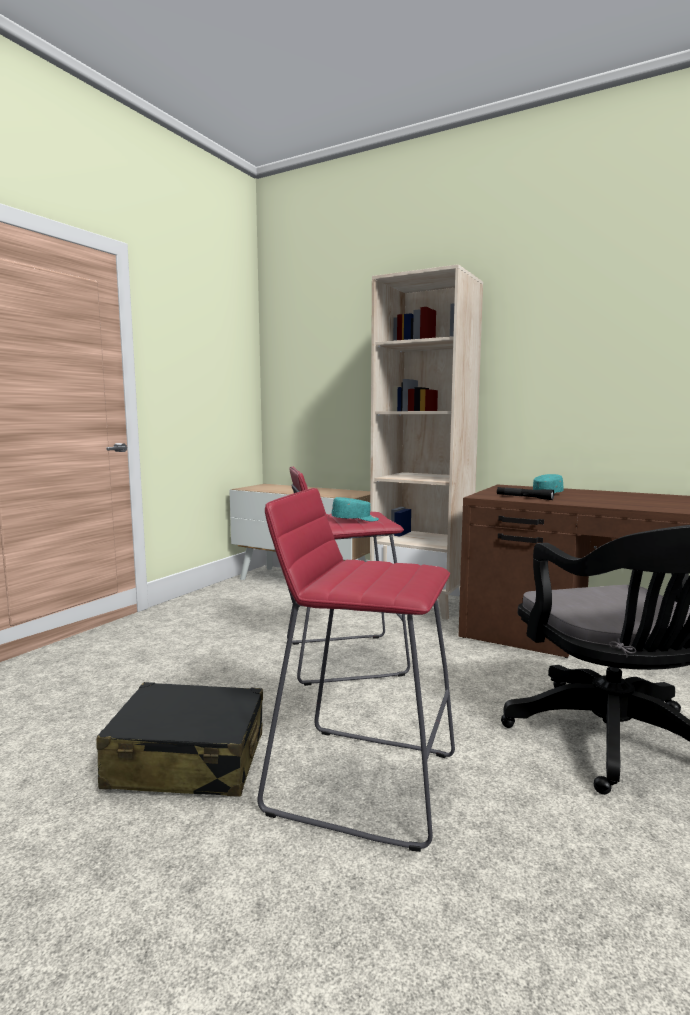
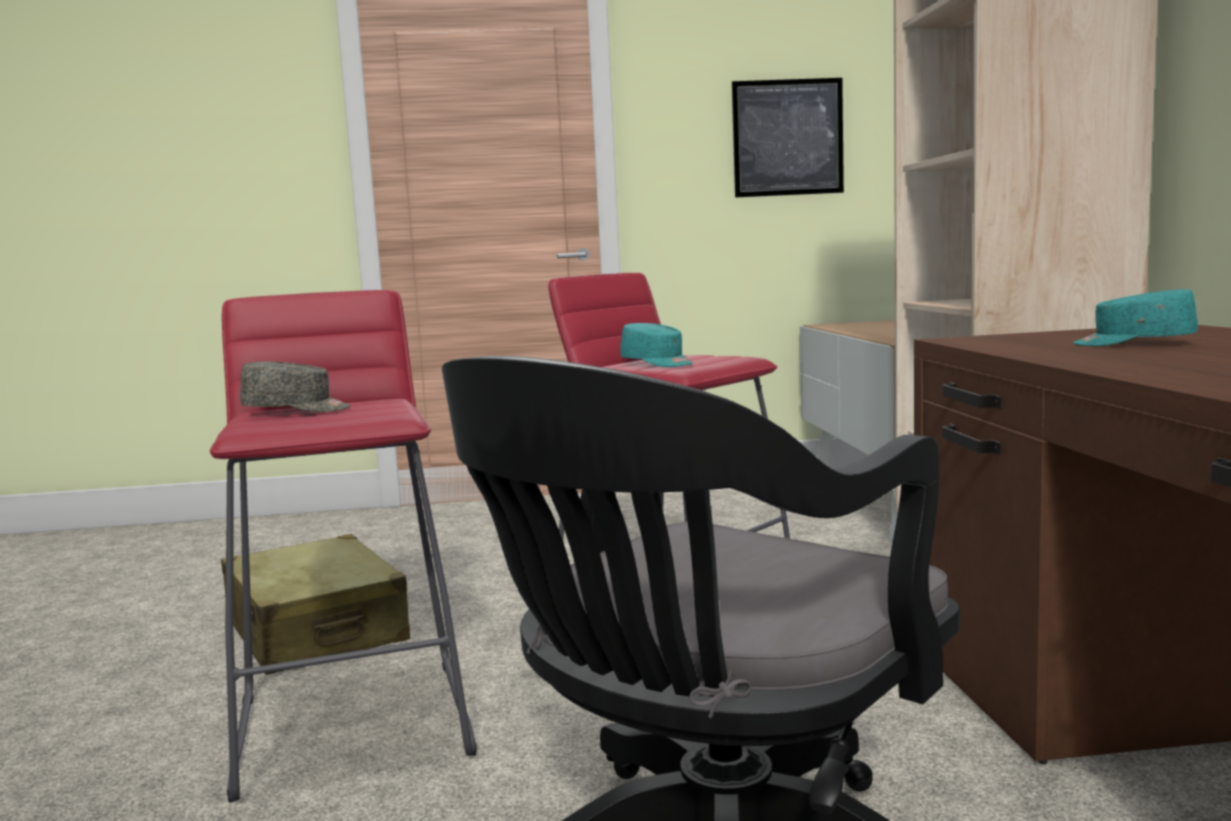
camera: 55 degrees right, 0 degrees up
black suitcase [96,682,263,797] -> beige suitcase [221,534,410,675]
black flashlight [497,487,554,500] -> none
none -> grey cap [240,362,350,412]
none -> picture [732,78,844,197]

